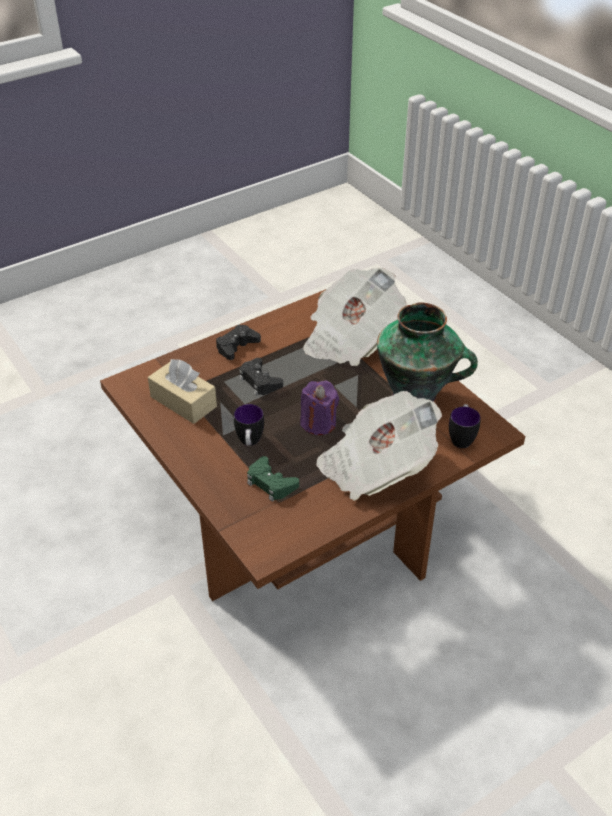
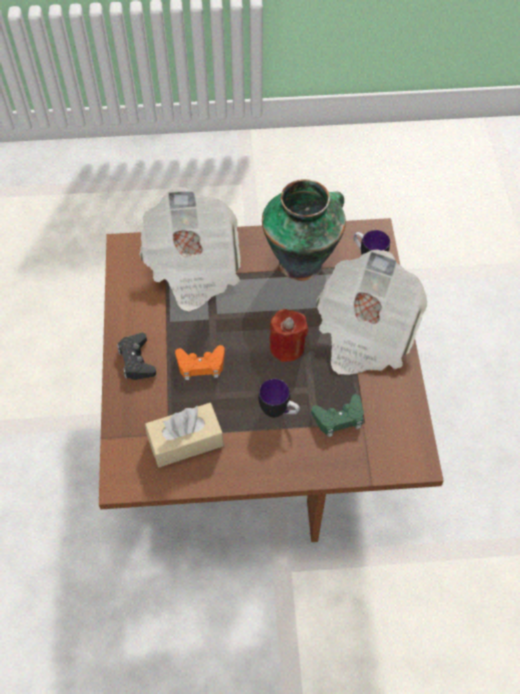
camera: 60 degrees left, 15 degrees up
black game controller [239,358,283,396] -> orange game controller [175,345,225,380]
purple candle [300,381,339,435] -> red candle [269,309,308,362]

